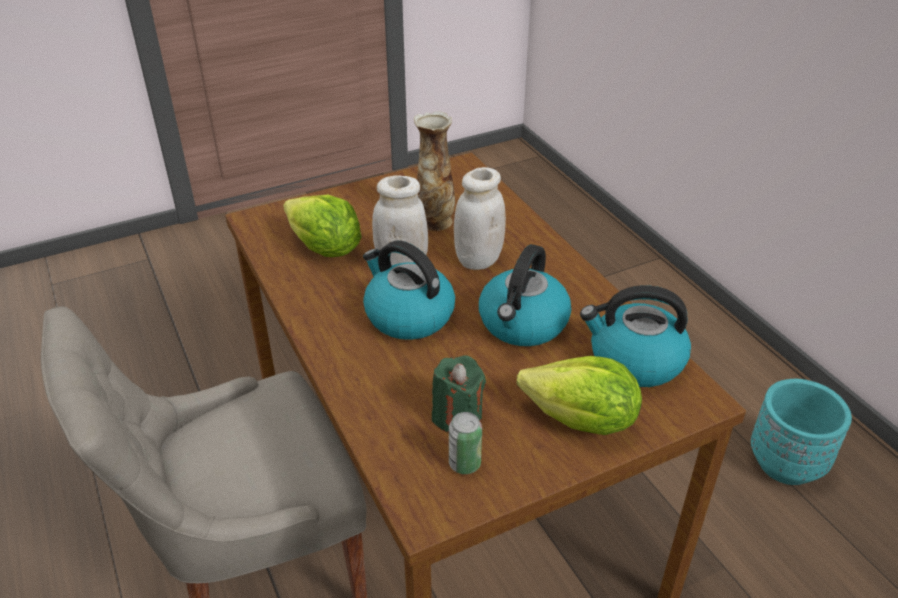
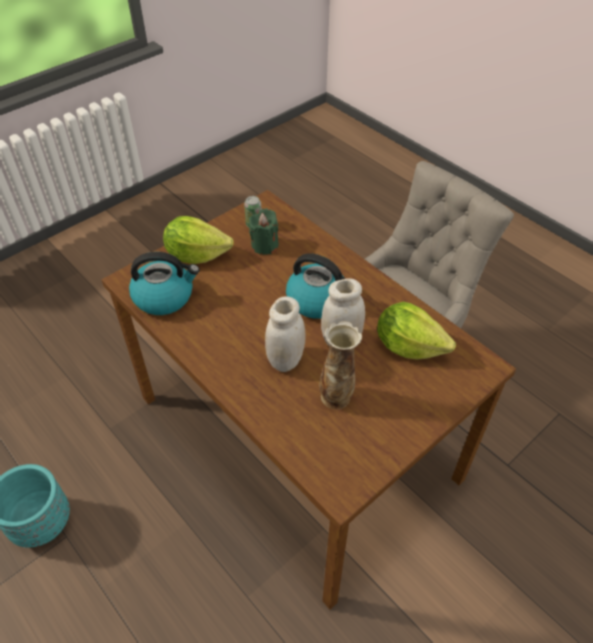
camera: 165 degrees right, 10 degrees up
kettle [479,244,571,346] -> none

